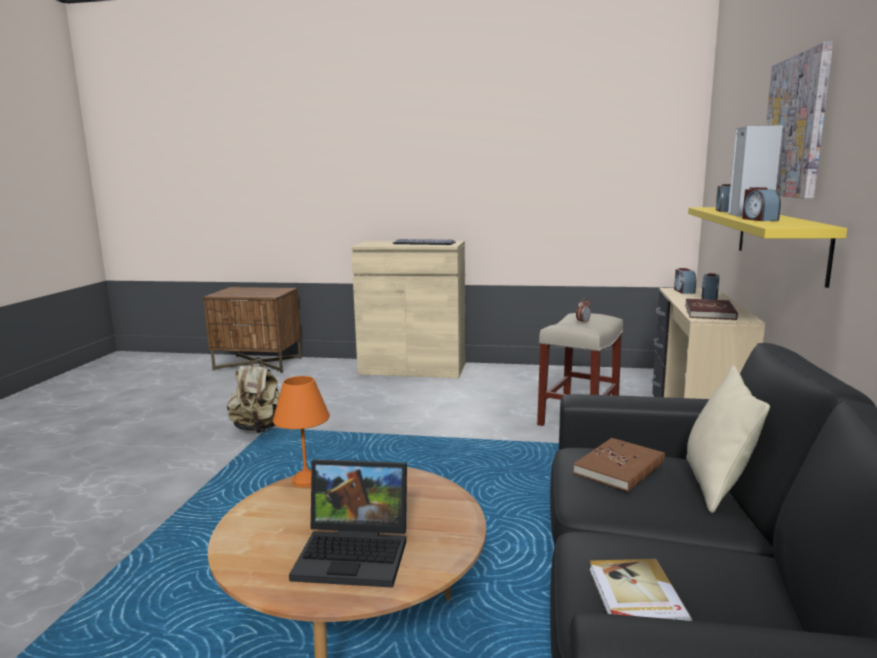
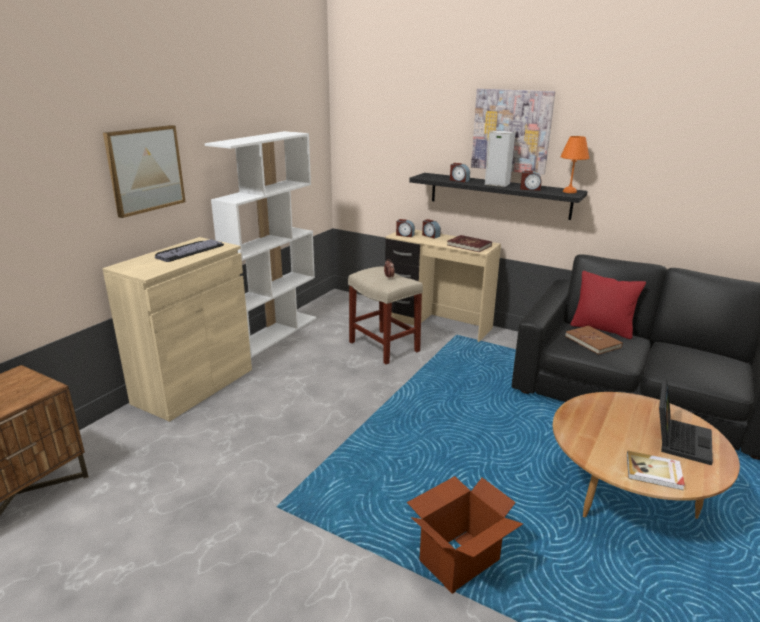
camera: 70 degrees left, 10 degrees up
beige backpack [227,357,280,433] -> none
orange table lamp [273,376,330,488] -> orange table lamp moved to [560,136,589,193]
book [589,559,692,621] -> book moved to [627,451,685,490]
beige pillow [686,365,770,513] -> red pillow [571,271,646,339]
yellow shelf [688,207,847,288] -> black shelf [409,173,587,220]
none -> picture [103,125,186,218]
none -> white bookcase [205,131,316,358]
none -> cardboard box [407,476,523,594]

